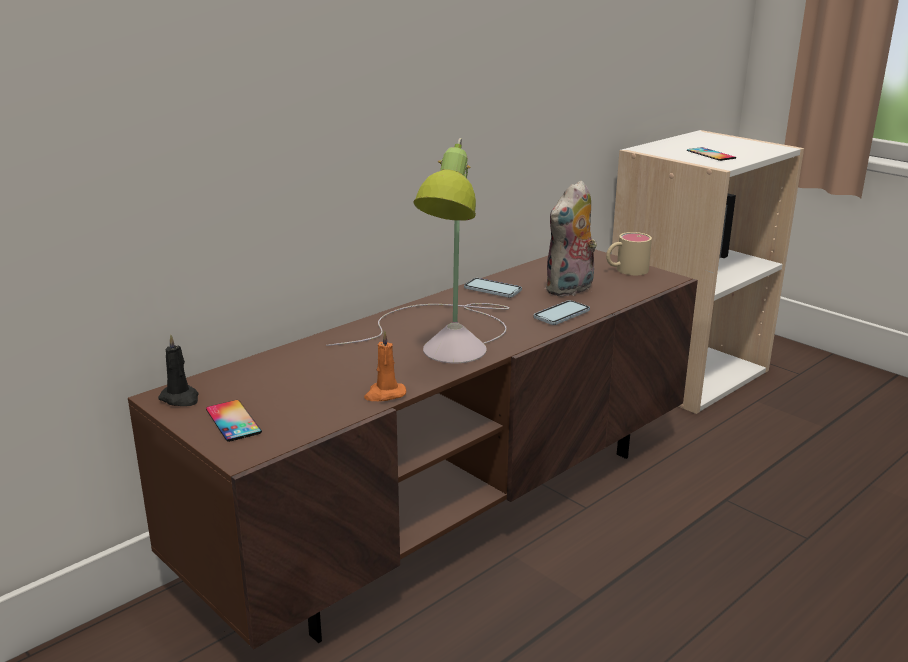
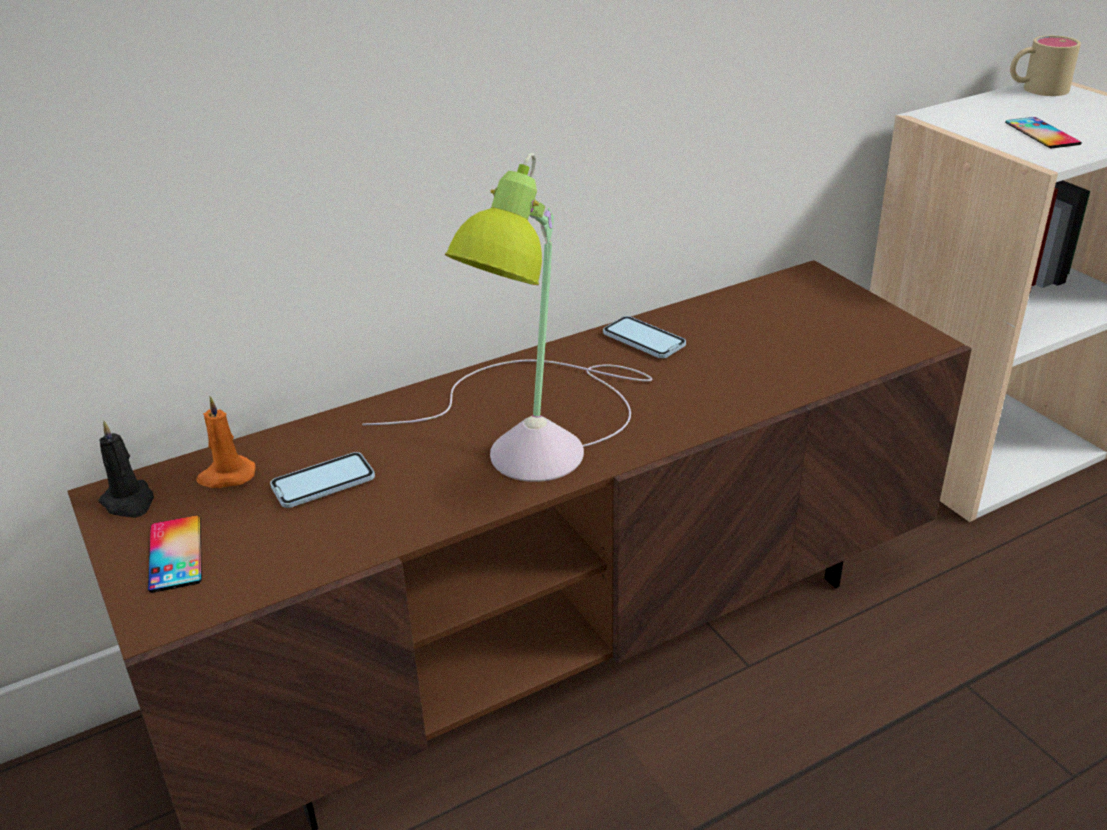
camera: 15 degrees right, 10 degrees up
orange candle [364,330,407,401] -> orange candle moved to [196,396,255,488]
phone [534,300,590,325] -> phone moved to [270,452,375,508]
plush toy [545,180,597,297] -> none
beige mug [606,232,652,275] -> beige mug moved to [1010,35,1081,96]

